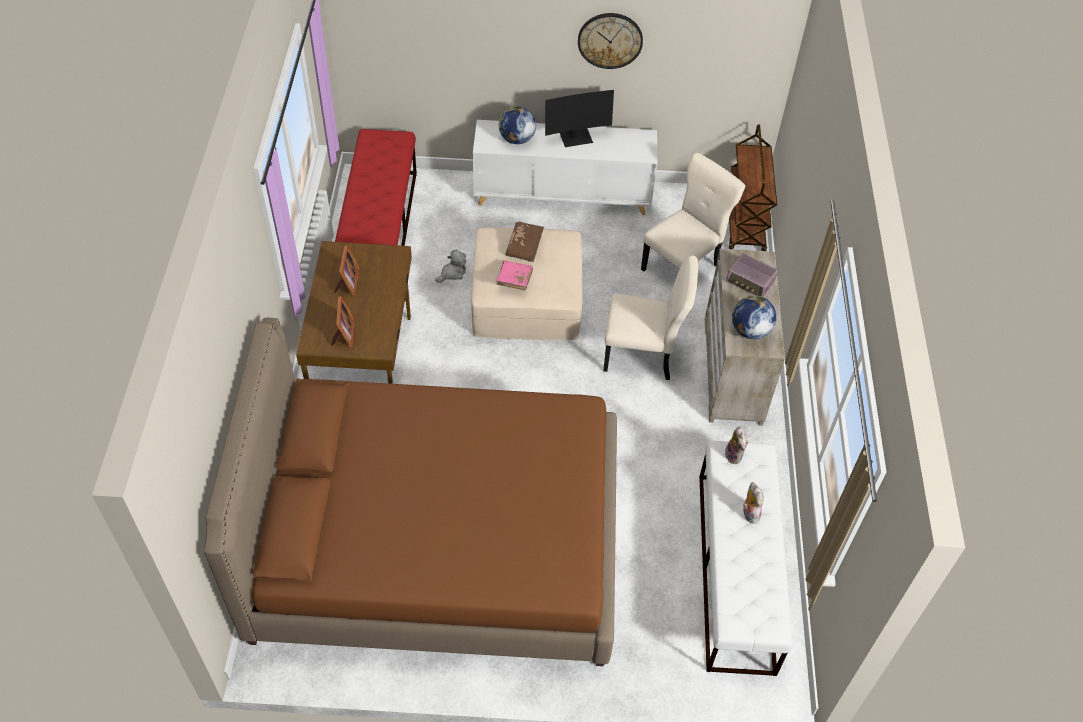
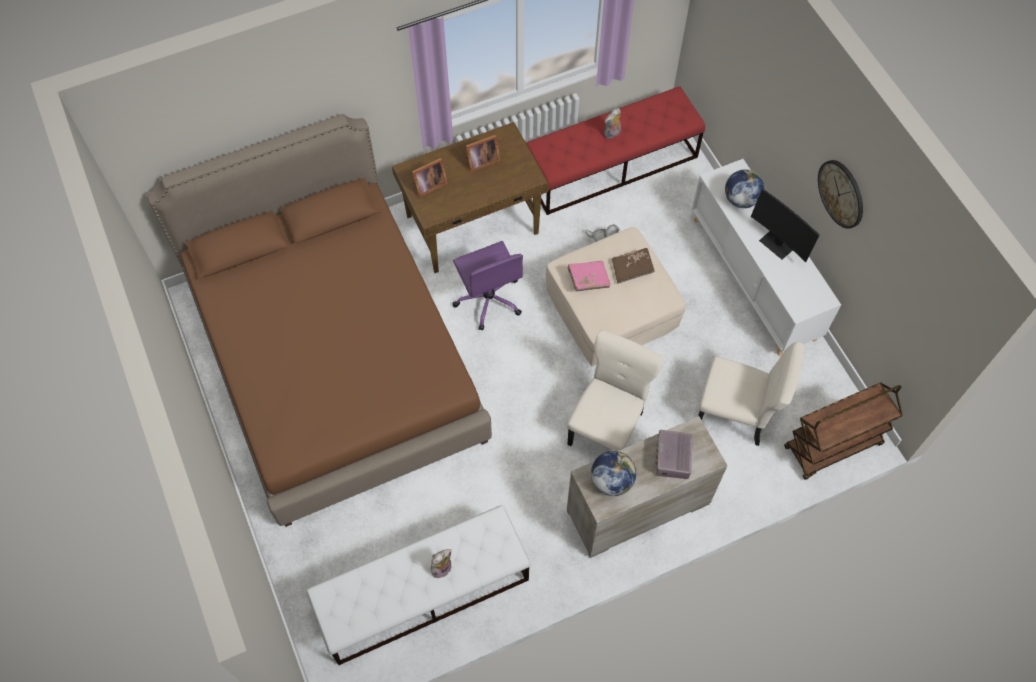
camera: 65 degrees right, 10 degrees up
beige chair [604,255,698,380] -> beige chair turned 135 degrees counterclockwise [567,330,664,451]
plush toy [725,426,748,464] -> plush toy moved to [604,108,621,138]
none -> purple office chair [452,241,523,330]

